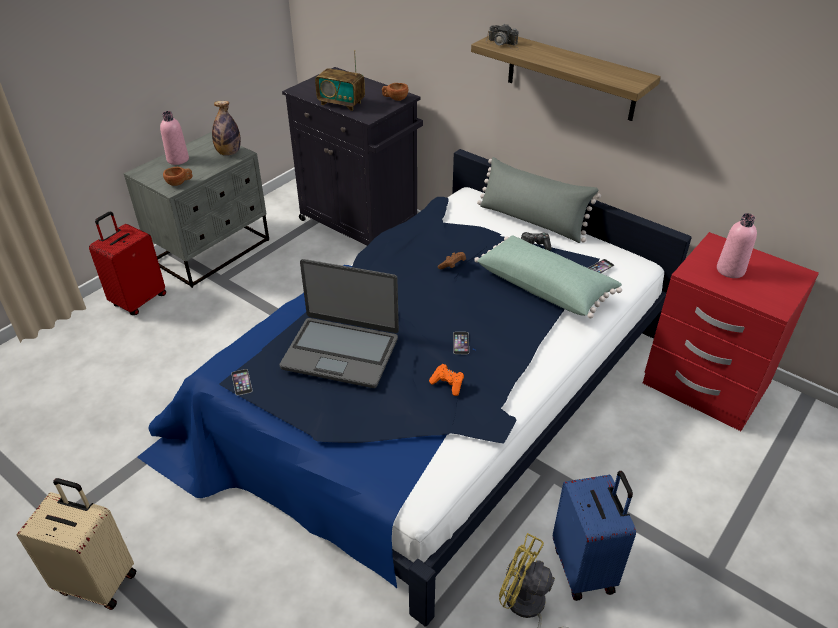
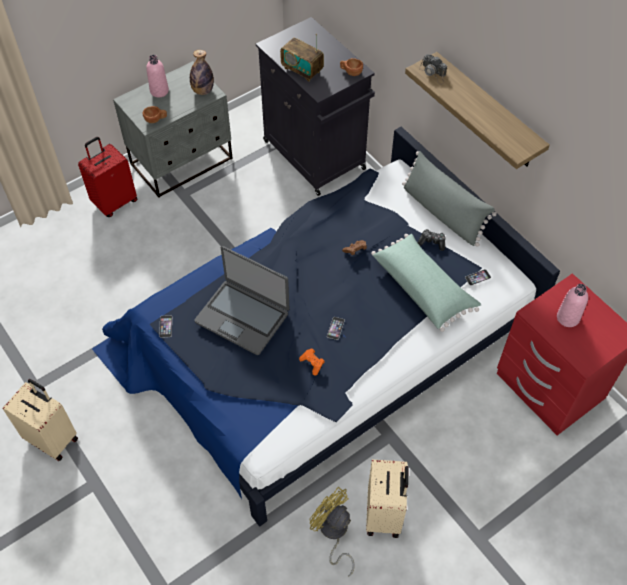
camera: 15 degrees right, 15 degrees up
blue suitcase [553,471,636,601] -> beige suitcase [366,459,409,538]

